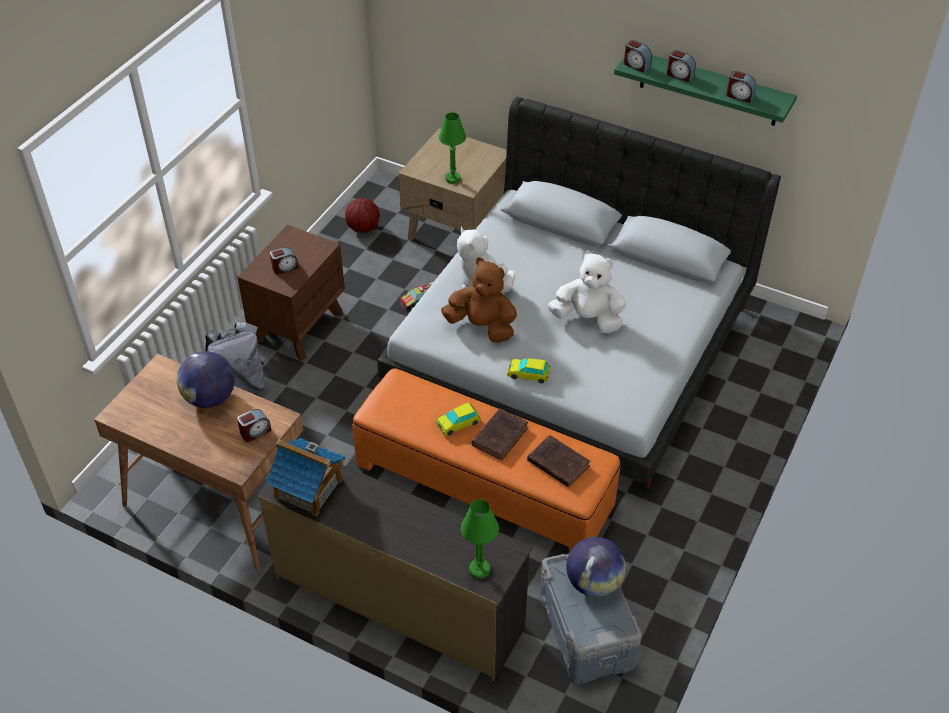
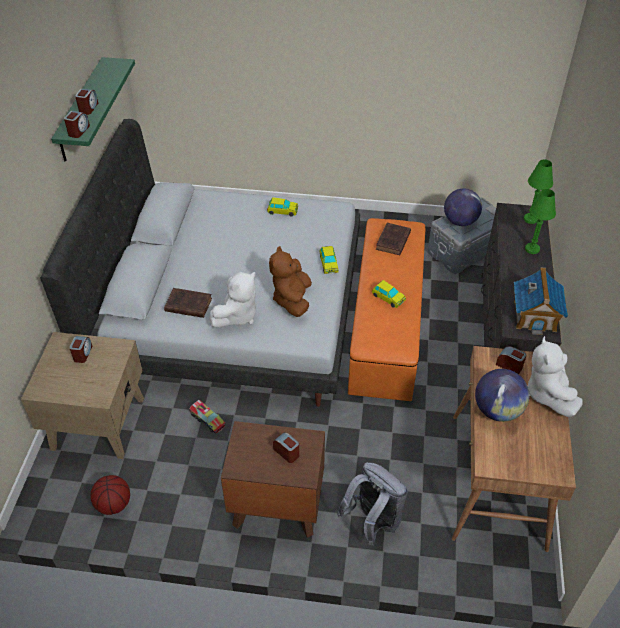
camera: 110 degrees left, 0 degrees up
green table lamp [439,112,466,184] -> green table lamp moved to [525,189,556,254]
brown book [472,408,529,460] -> brown book moved to [164,288,212,318]
white plush toy [548,251,626,334] -> white plush toy moved to [528,336,583,417]
alarm clock [726,71,756,103] -> alarm clock moved to [69,336,92,363]
none -> toy car [267,197,298,217]

